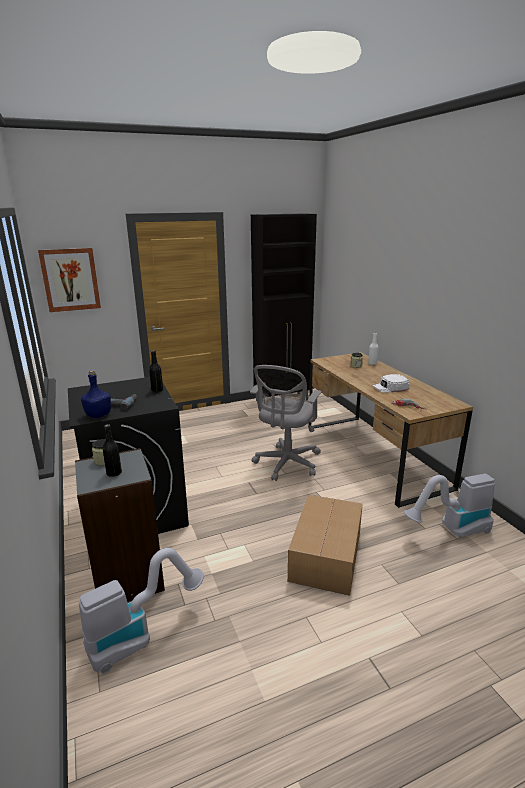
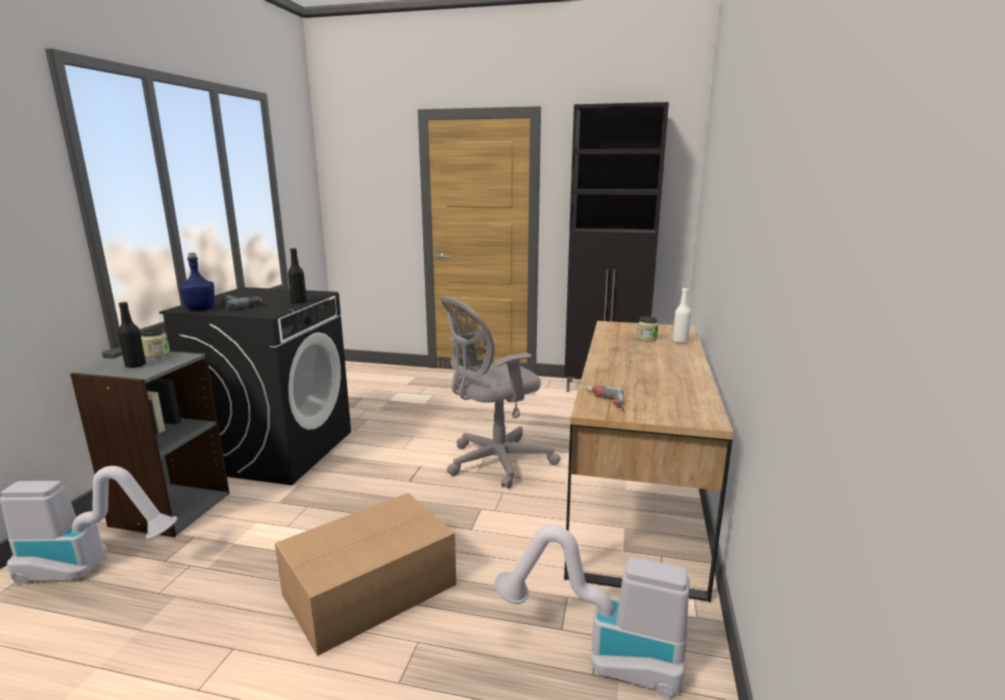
camera: 35 degrees right, 5 degrees down
picture [38,248,101,312] -> none
white cap [372,374,410,393] -> none

